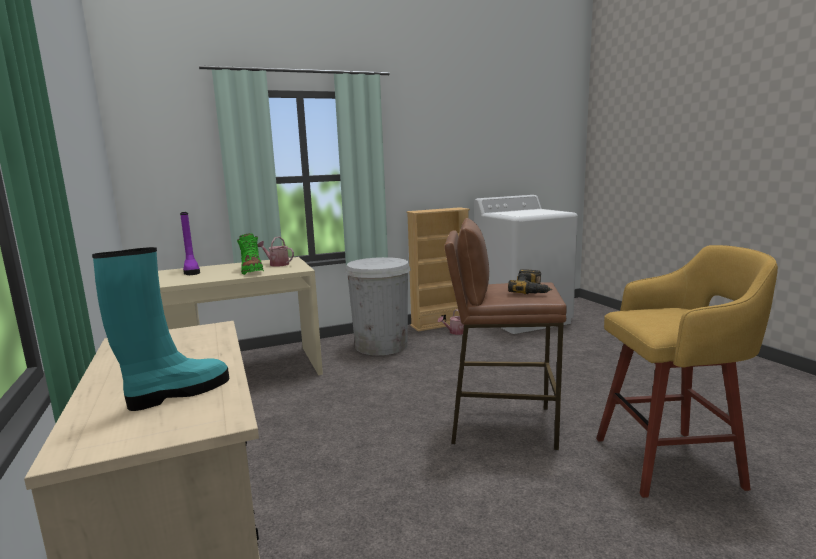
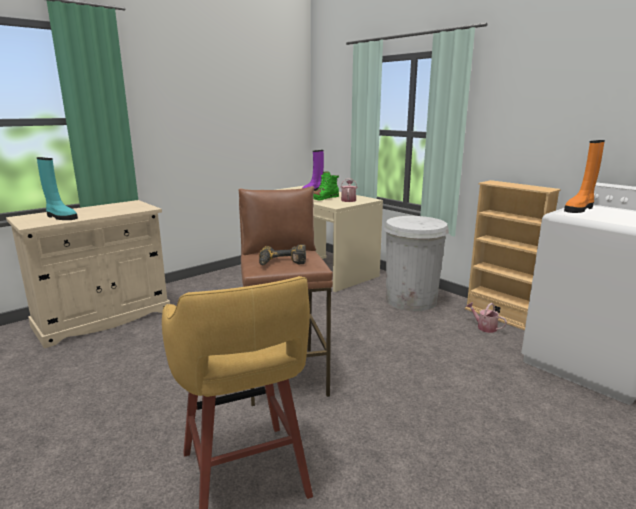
camera: 70 degrees right, 5 degrees up
none -> orange boot [564,140,605,213]

